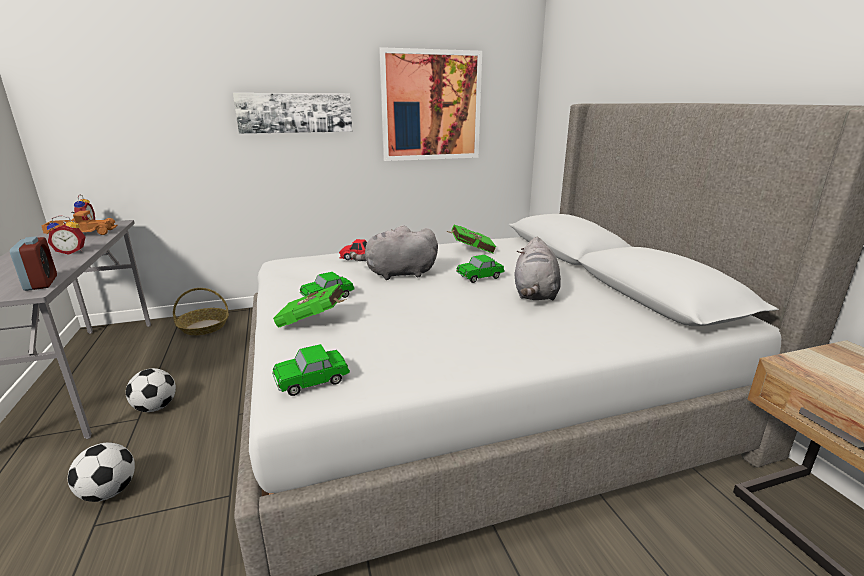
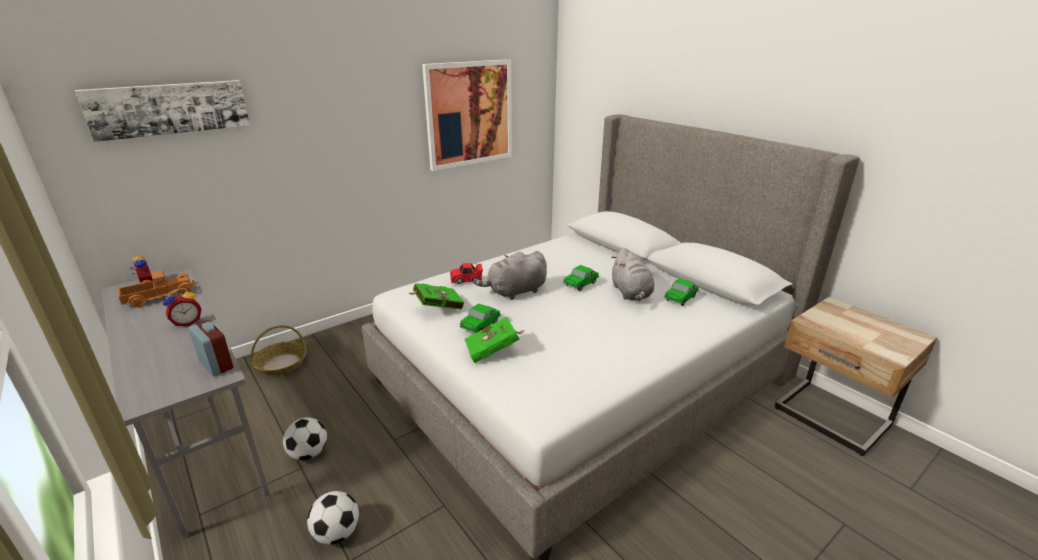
camera: 20 degrees left, 5 degrees up
picture [233,93,352,134] -> picture moved to [75,80,250,142]
toy car [272,344,350,396] -> toy car moved to [664,278,699,306]
green book [448,224,497,253] -> green book moved to [408,283,465,310]

